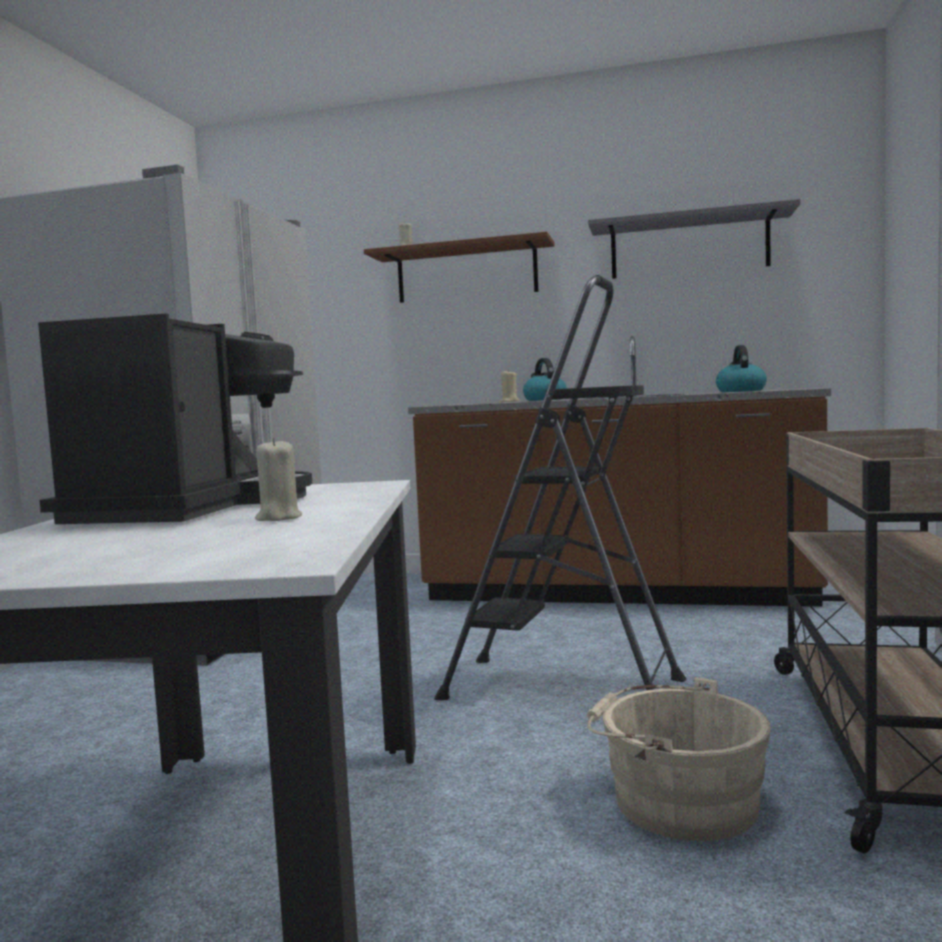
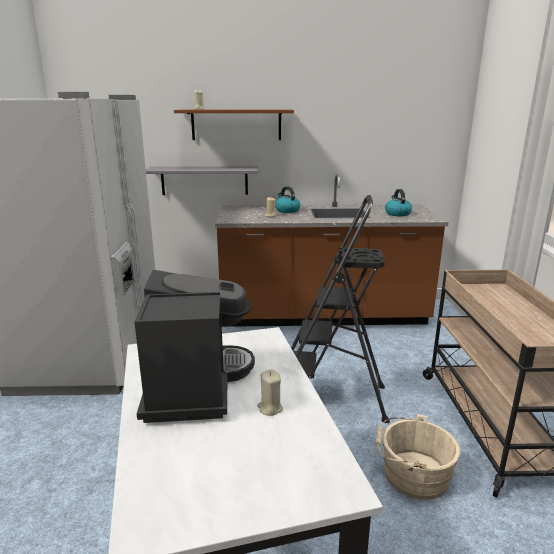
camera: 15 degrees left, 15 degrees up
grey shelf [588,199,800,279] -> grey shelf moved to [146,167,258,195]

